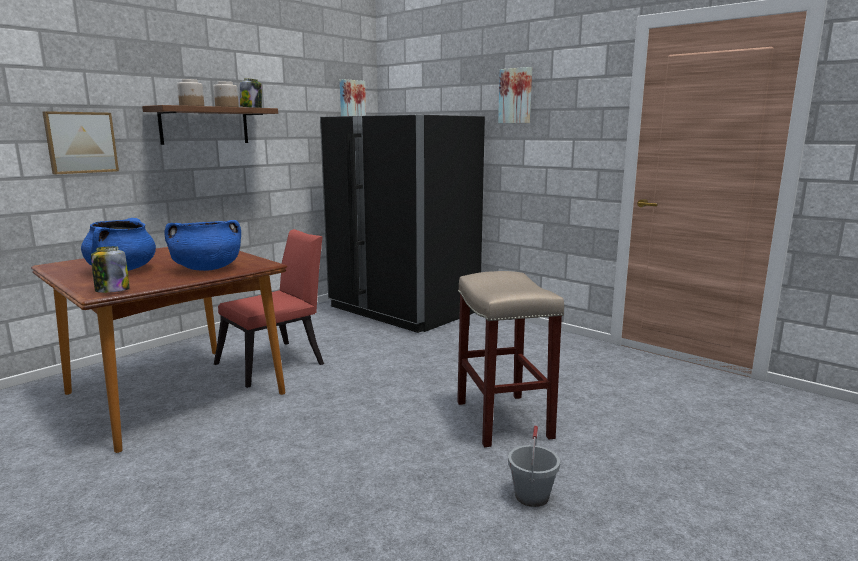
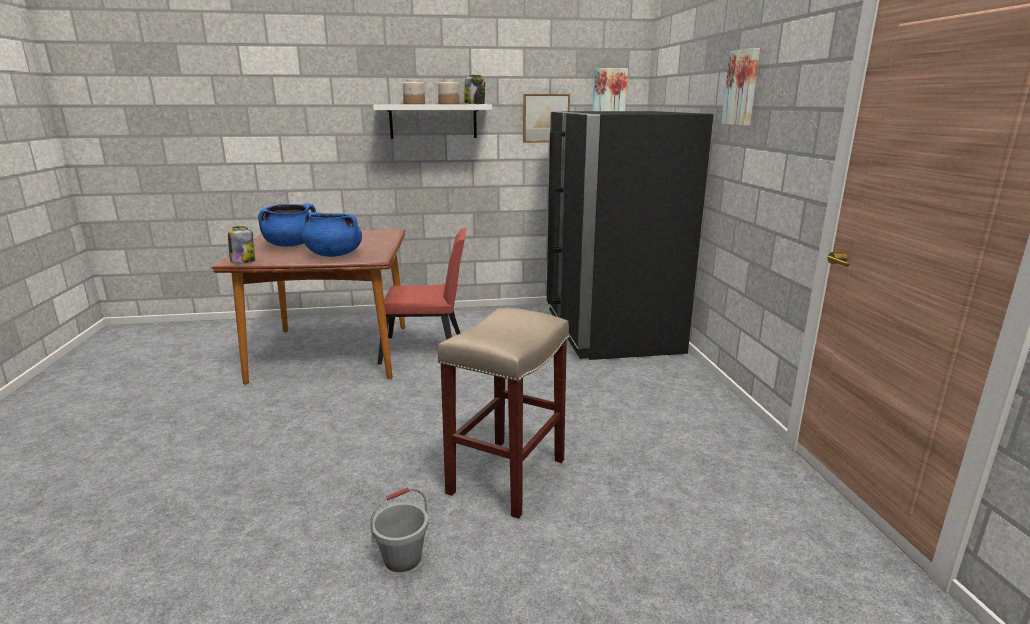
camera: 40 degrees right, 5 degrees up
picture [43,111,119,174] -> picture moved to [523,94,570,143]
brown shelf [142,105,278,145] -> white shelf [373,104,492,139]

